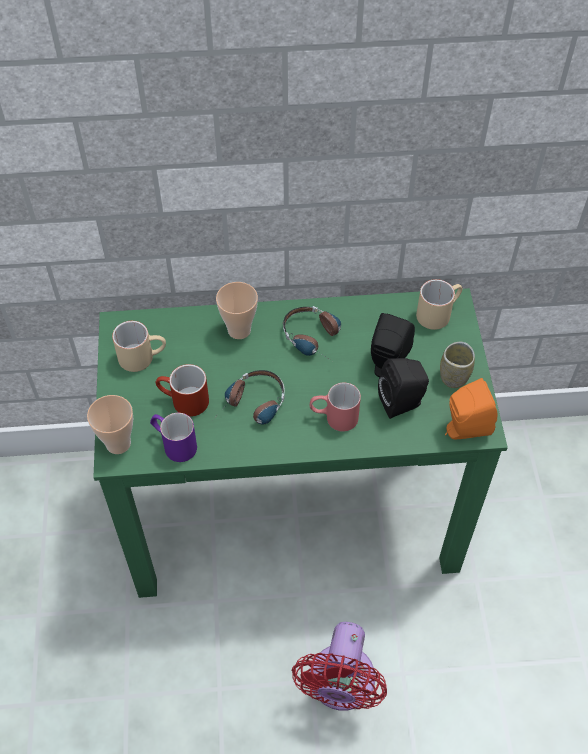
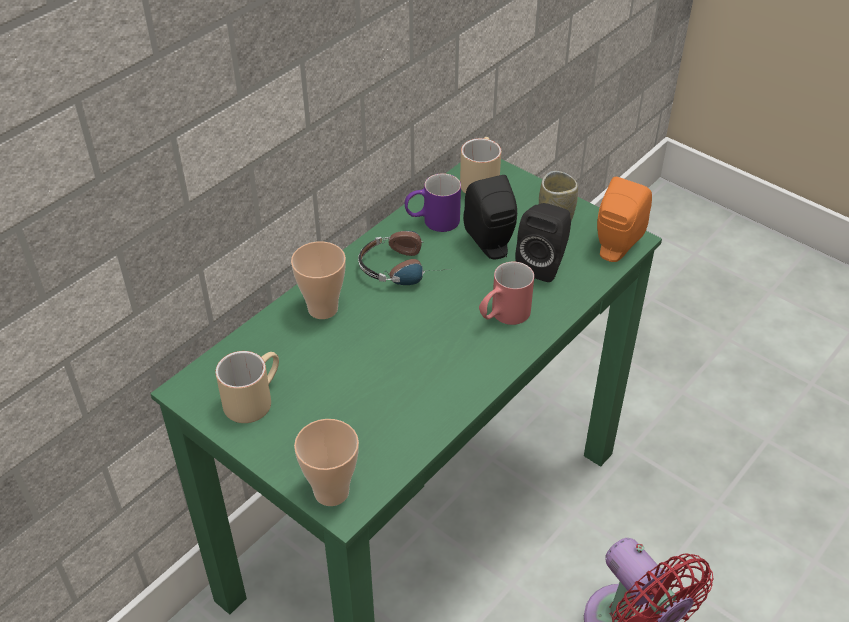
camera: 45 degrees left, 10 degrees down
purple mug [150,413,197,462] -> purple mug moved to [405,173,461,232]
red mug [156,364,209,417] -> none
headphones [212,370,285,425] -> none

